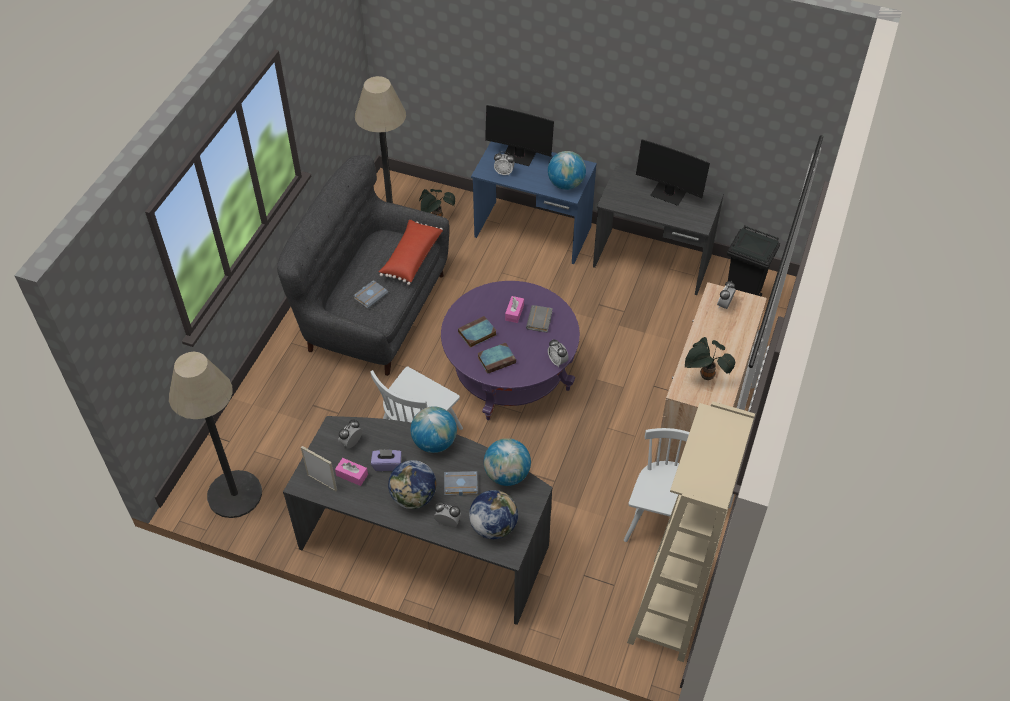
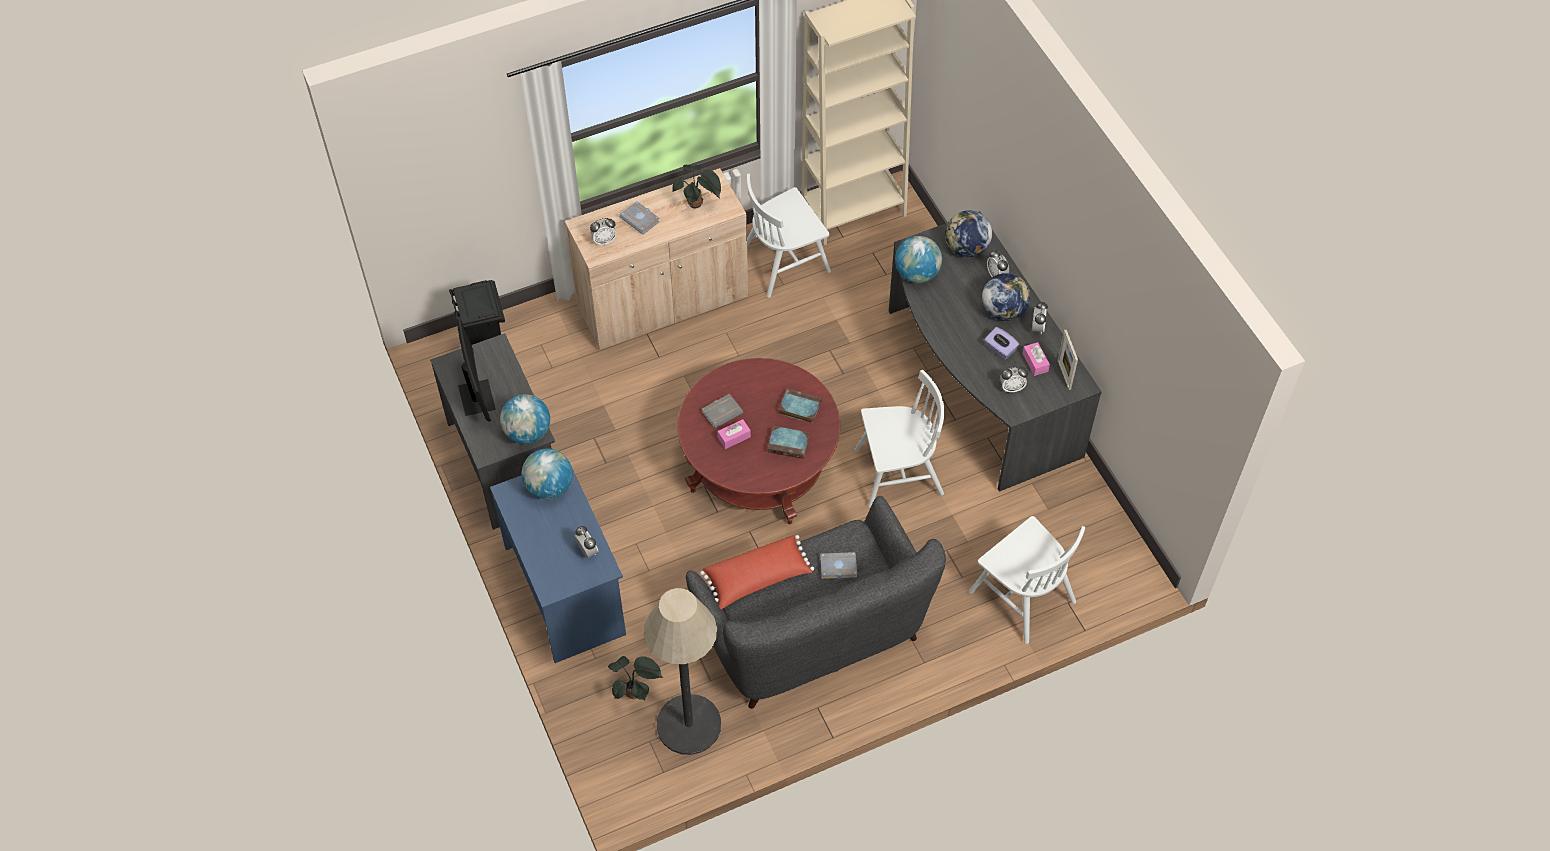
camera: 135 degrees left, 5 degrees up
floor lamp [169,352,262,518] -> none
globe [410,406,457,453] -> globe moved to [500,394,550,444]
purple coffee table [441,281,580,420] -> red coffee table [677,358,840,524]
grey book [444,471,478,496] -> grey book moved to [619,201,660,235]
monitor [485,105,554,166] -> none
alarm clock [548,339,568,367] -> alarm clock moved to [1032,301,1048,334]
none -> white chair [969,516,1085,644]

